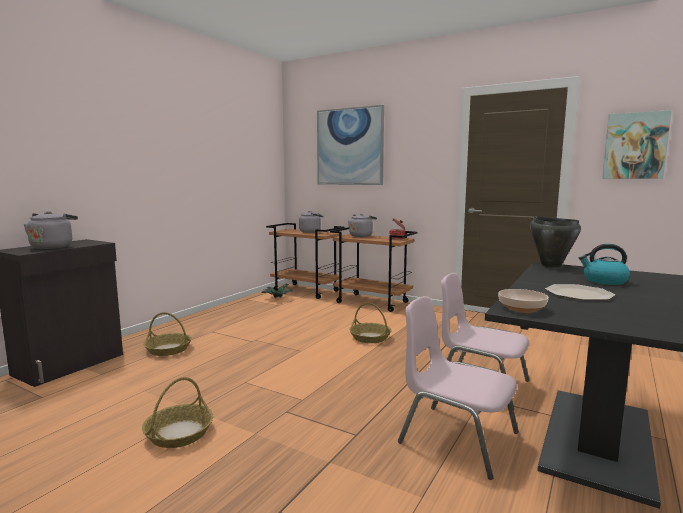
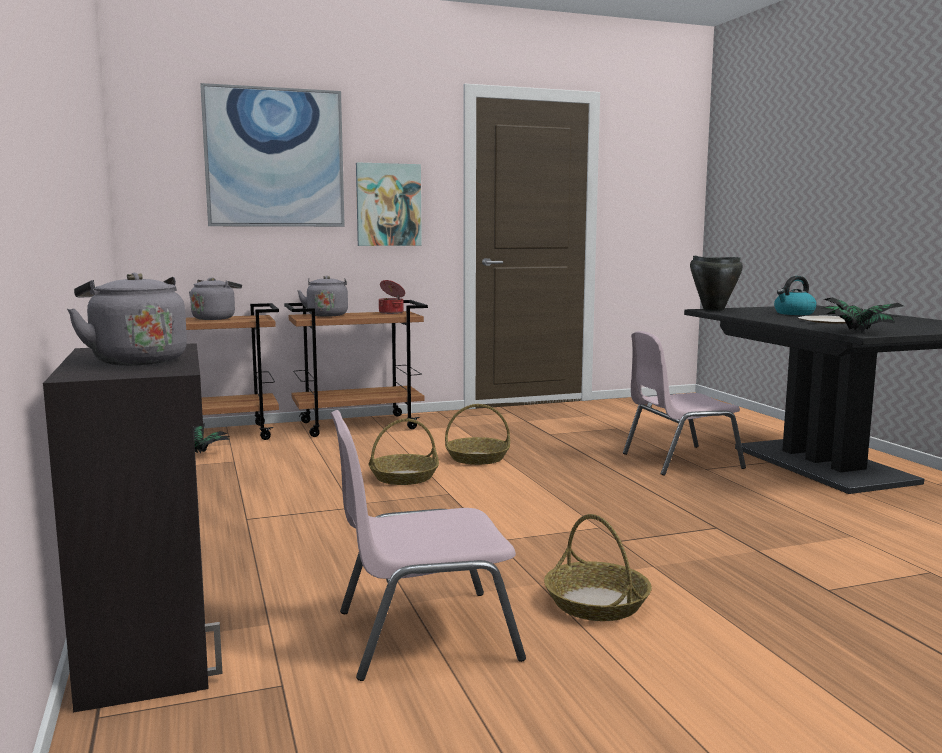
camera: 50 degrees left, 0 degrees up
basket [143,312,192,356] -> basket moved to [369,418,439,485]
pink chair [398,296,519,480] -> pink chair moved to [330,410,526,681]
bowl [498,289,549,313] -> potted plant [821,297,903,333]
picture [602,110,672,179] -> picture moved to [356,162,422,246]

